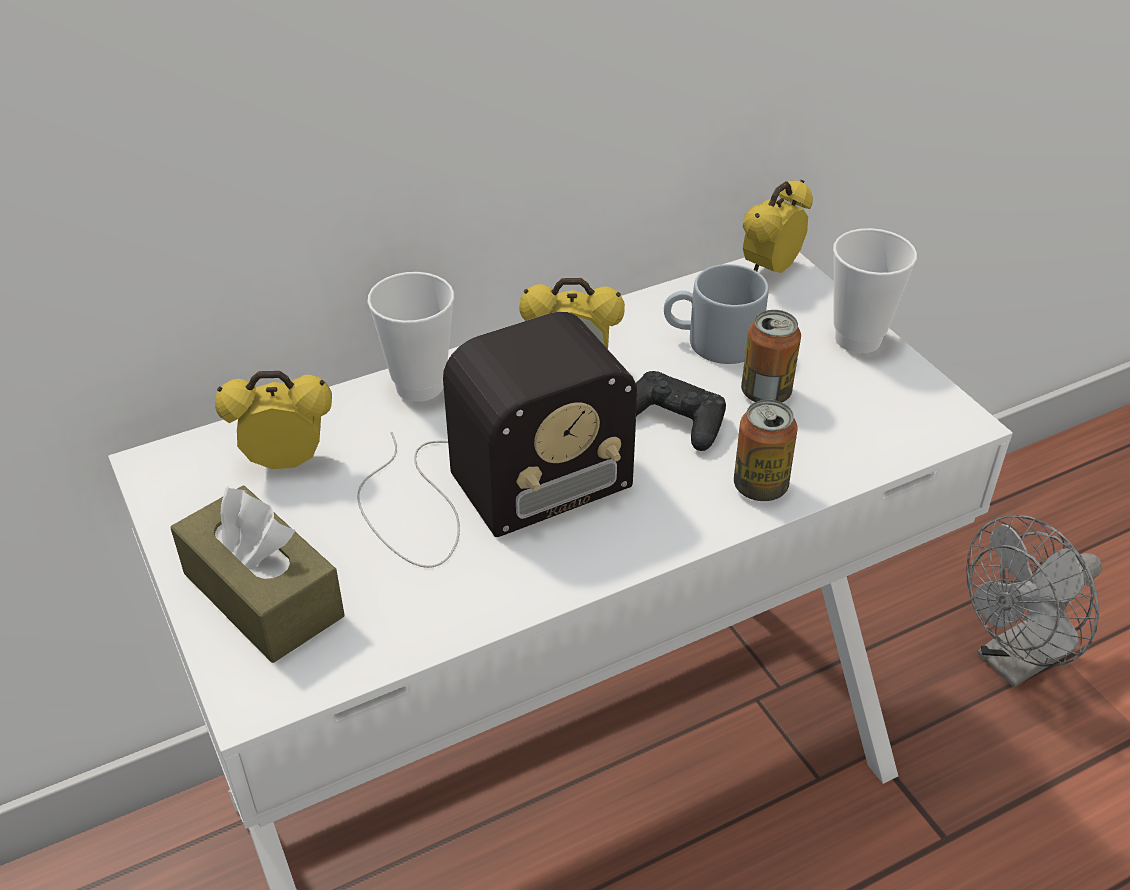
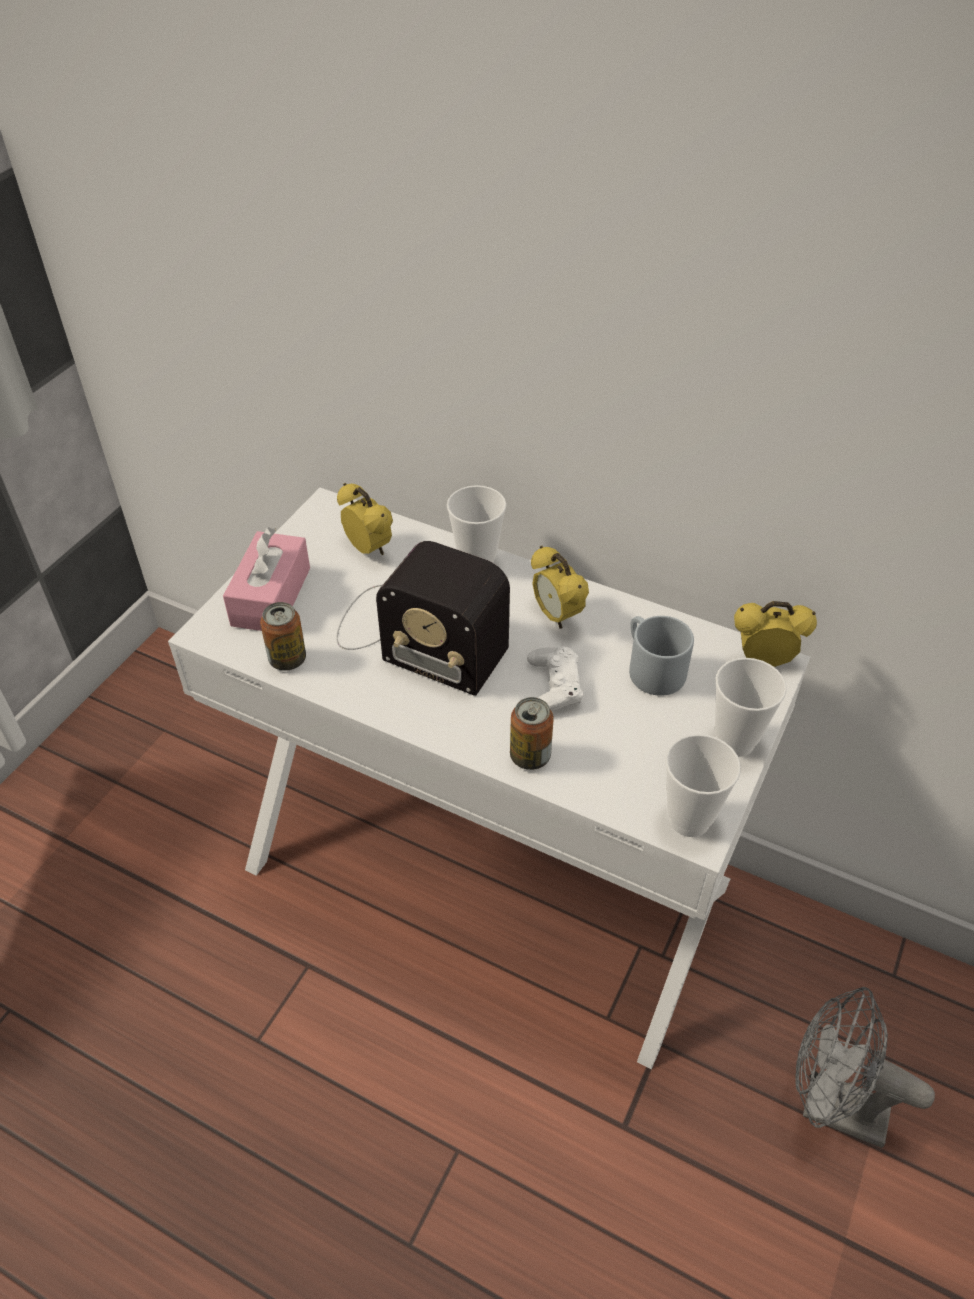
camera: 55 degrees right, 5 degrees up
brown tissue box [170,486,345,663] -> pink tissue box [223,527,310,631]
black game controller [636,371,726,451] -> white game controller [527,646,583,711]
can [741,310,801,403] -> can moved to [260,602,306,671]
none -> cup [666,734,741,837]

